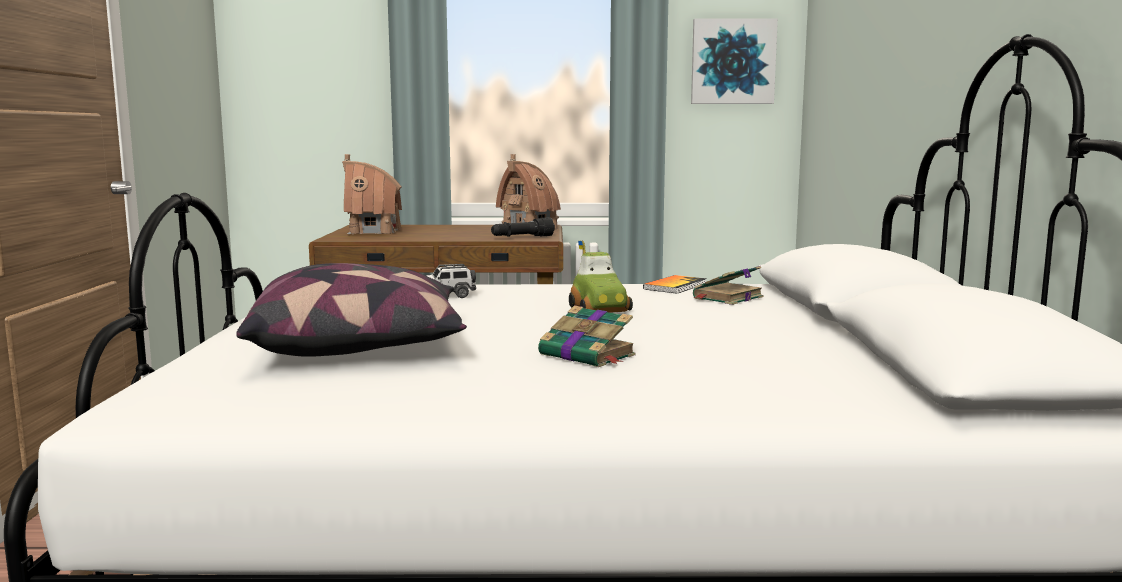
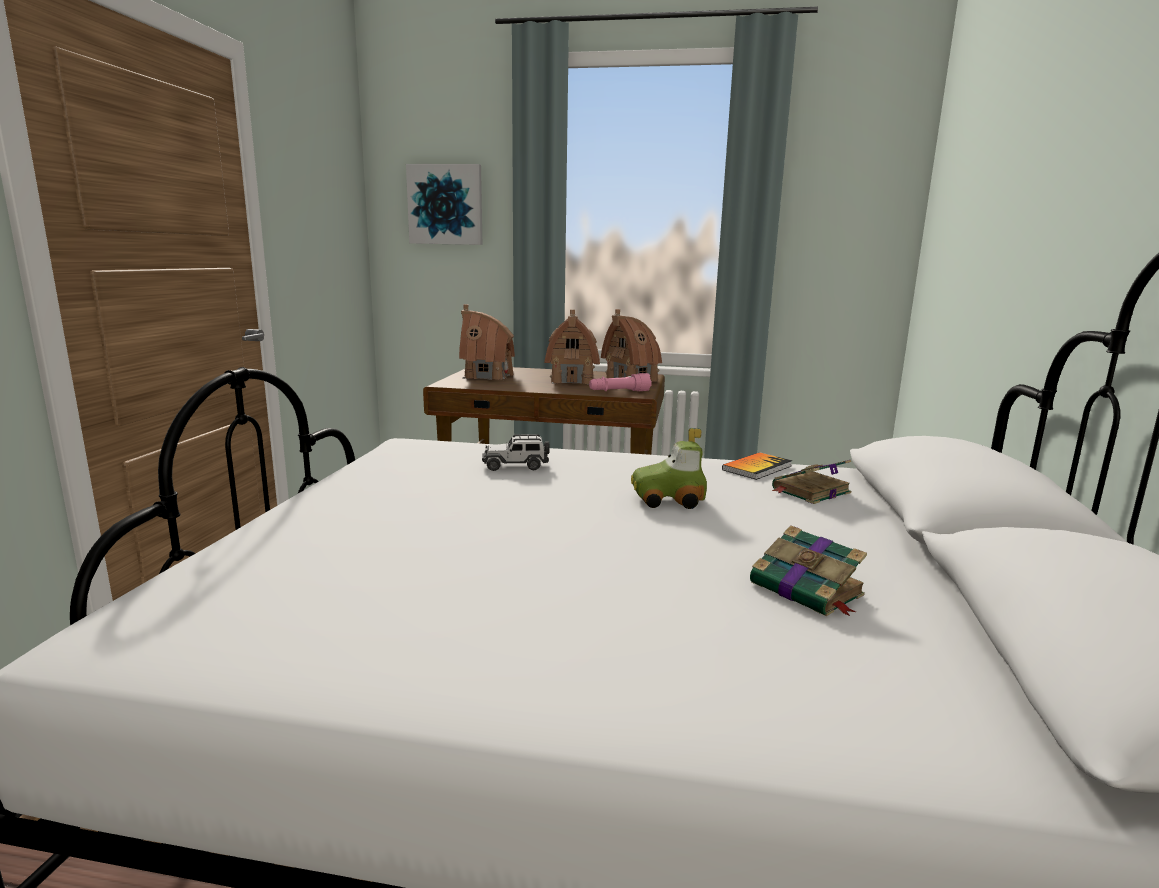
camera: 10 degrees right, 5 degrees up
pillow [236,263,467,357] -> none
black flashlight [491,217,555,237] -> pink flashlight [589,373,652,391]
book [538,305,636,367] -> book moved to [750,525,867,616]
toy car [569,241,633,313] -> toy car turned 90 degrees clockwise [631,428,707,509]
picture [691,18,778,104] -> picture moved to [406,164,482,245]
none -> toy house [544,310,600,385]

